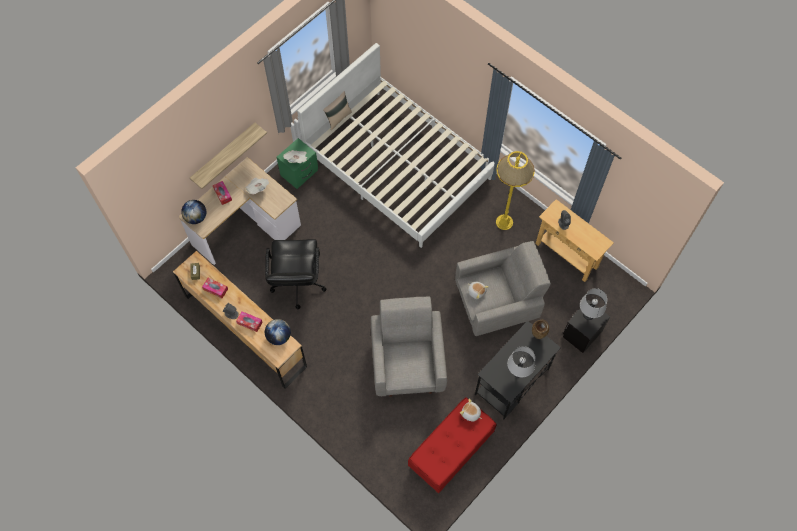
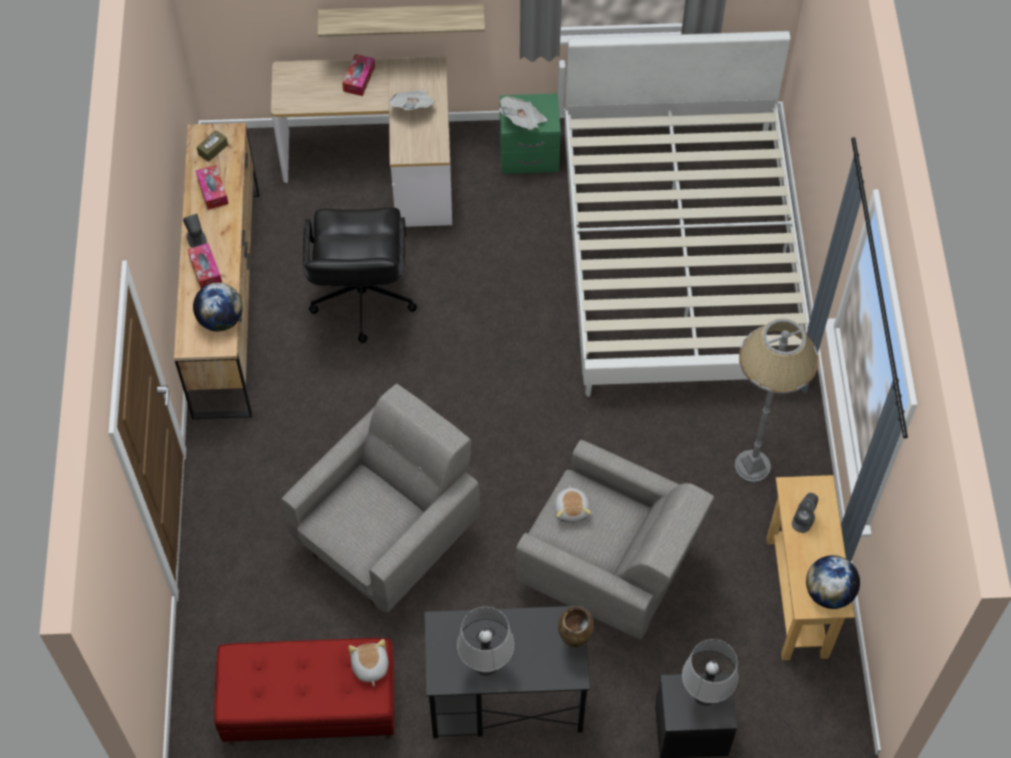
camera: 45 degrees right, 5 degrees down
globe [181,200,206,224] -> globe moved to [806,555,860,609]
black office chair [265,239,327,309] -> black office chair turned 45 degrees counterclockwise [303,208,417,343]
beige pillow [323,91,352,130] -> none
yellow floor lamp [496,151,535,230] -> grey floor lamp [735,318,819,482]

